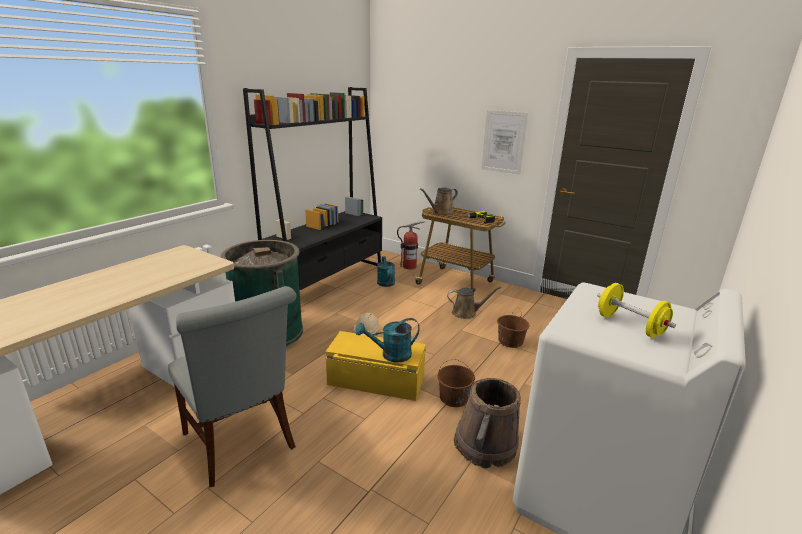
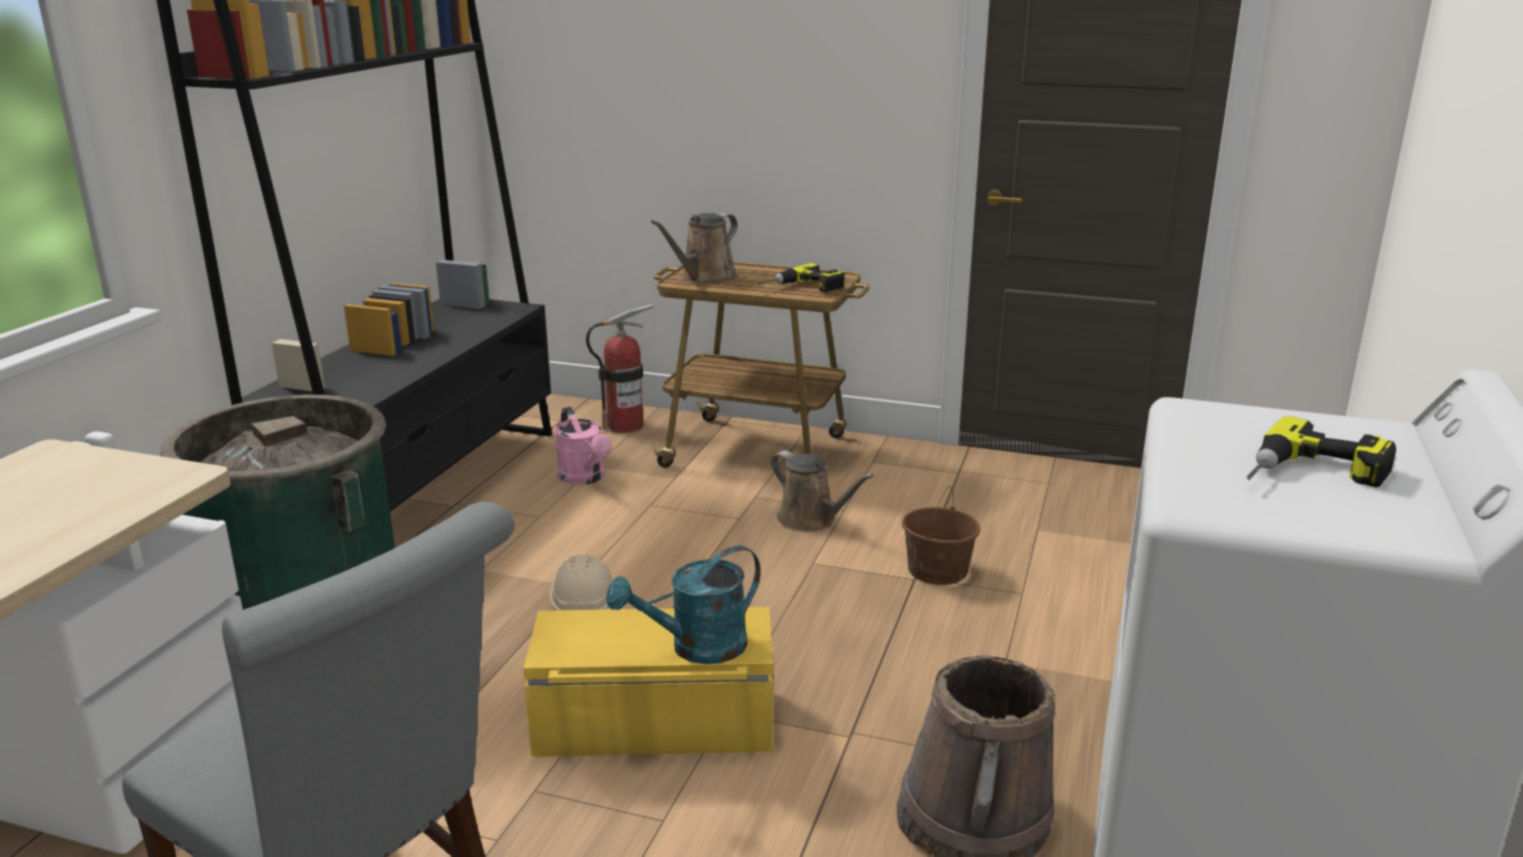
camera: 15 degrees left, 0 degrees up
turquoise watering can [377,256,395,287] -> pink watering can [555,406,612,485]
brown bucket [438,359,475,407] -> none
brown watering can [447,287,501,319] -> brown watering can turned 60 degrees clockwise [771,451,874,532]
picture [481,110,528,175] -> none
yellow dumbbell [597,283,676,338] -> power drill [1246,416,1396,487]

